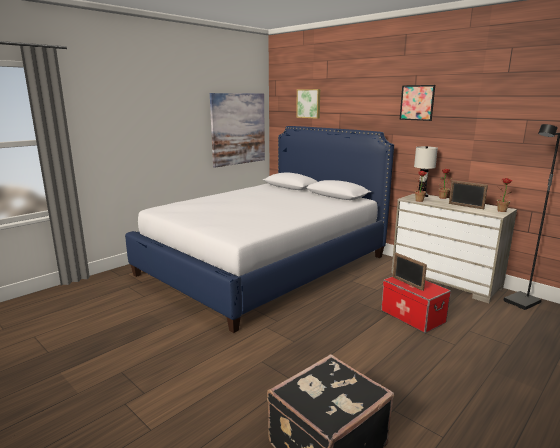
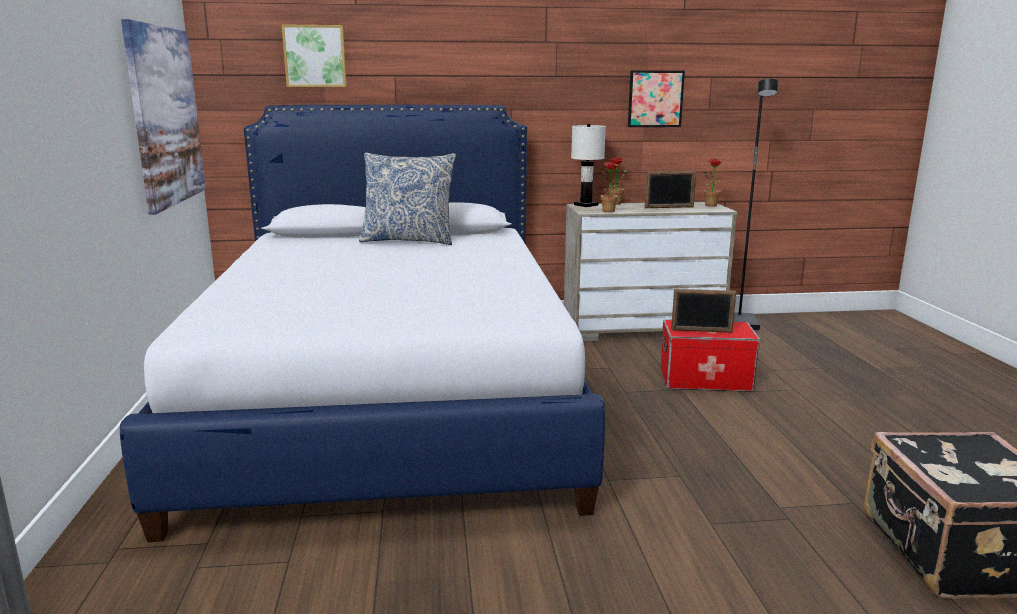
camera: 50 degrees left, 0 degrees up
picture [400,85,435,121] -> picture moved to [628,70,685,127]
none -> pillow [359,153,456,245]

